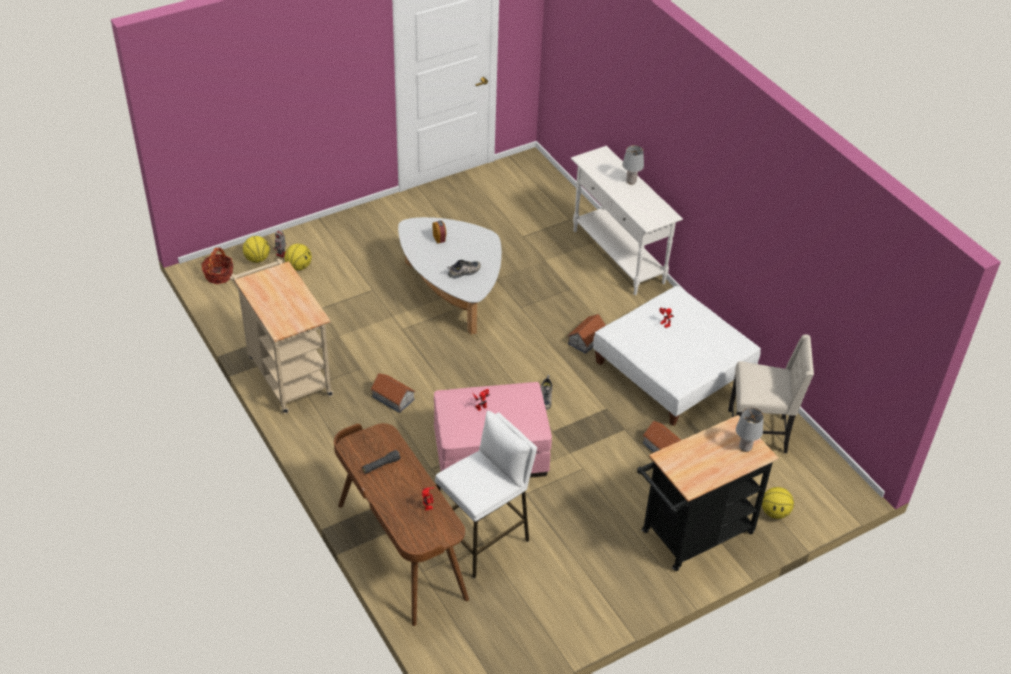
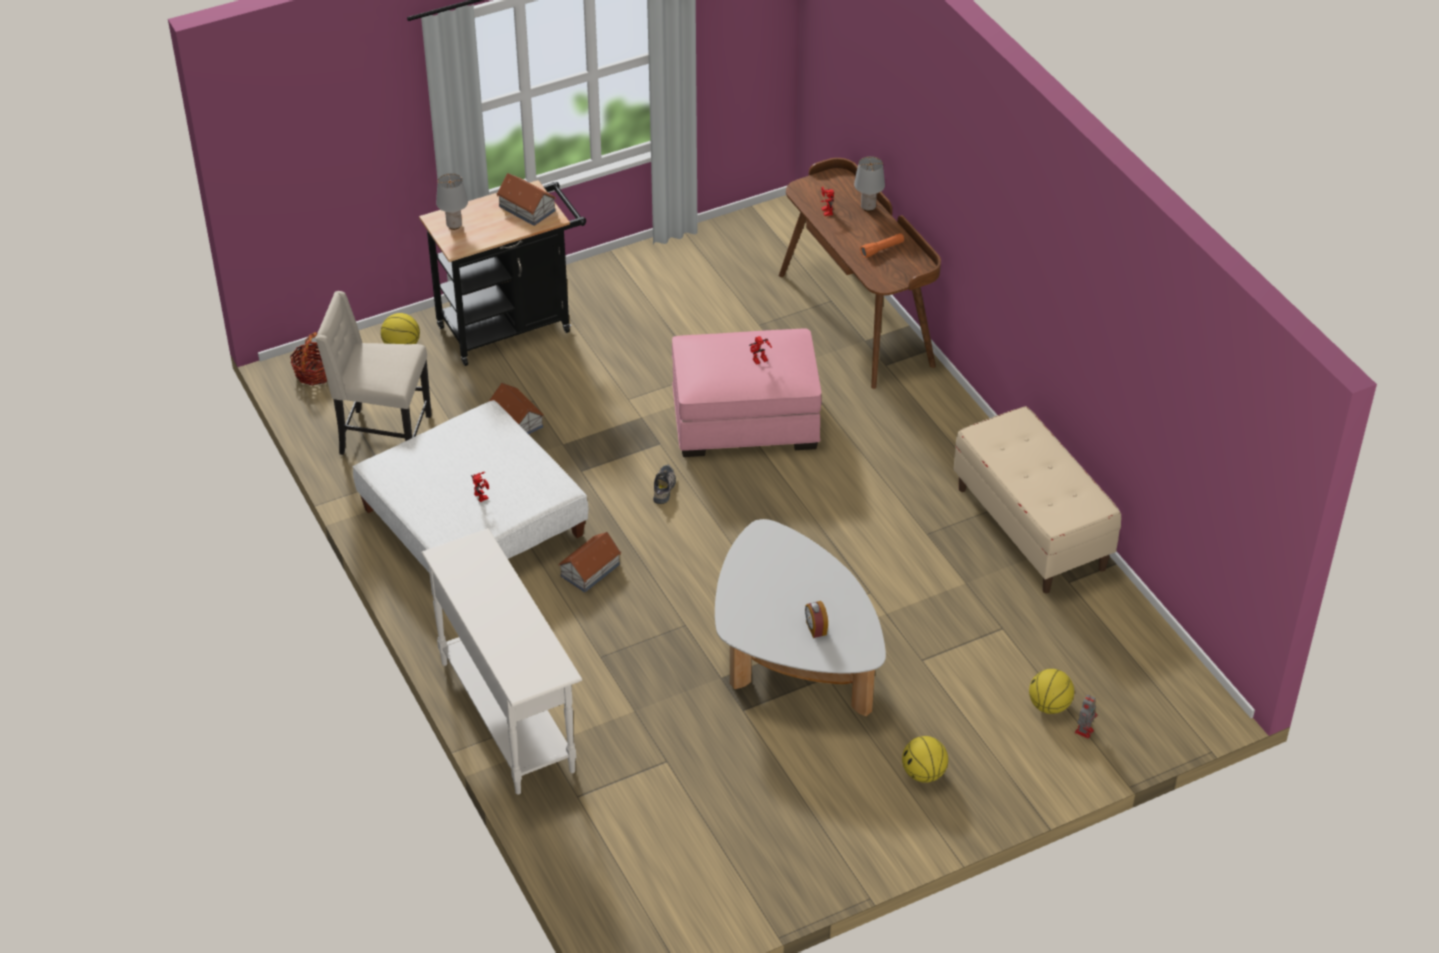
camera: 175 degrees left, 0 degrees up
basket [201,248,233,284] -> basket moved to [290,332,327,385]
beige cart [230,258,334,414] -> beige bench [953,406,1121,593]
basketball [243,236,270,263] -> basketball moved to [902,736,948,783]
black flashlight [362,450,401,474] -> orange flashlight [860,233,904,257]
toy house [371,373,415,413] -> toy house moved to [496,173,557,226]
white stool [435,411,537,579] -> none
shoe [447,260,481,279] -> none
grey table lamp [622,145,644,185] -> grey table lamp moved to [854,156,885,211]

